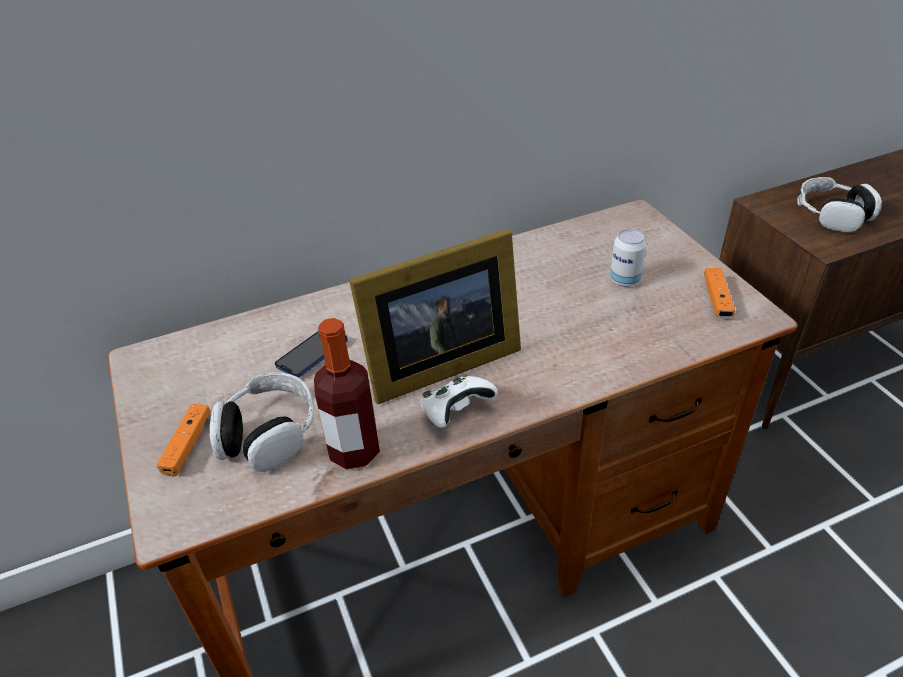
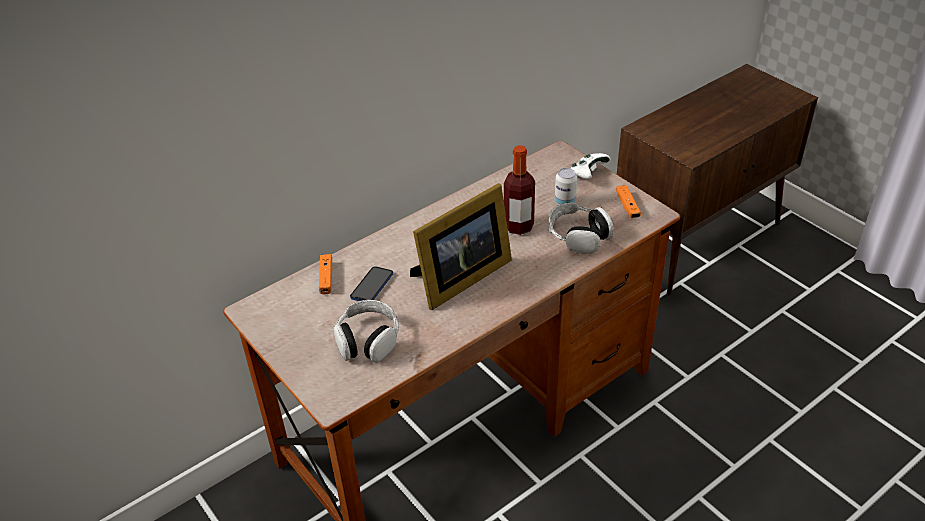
camera: 15 degrees left, 0 degrees up
orange game controller [157,404,211,476] -> orange game controller moved to [319,254,332,294]
bottle [314,318,380,469] -> bottle moved to [504,145,535,235]
white game controller [420,375,498,428] -> white game controller moved to [571,153,610,179]
headphones [797,177,882,232] -> headphones moved to [548,203,614,254]

